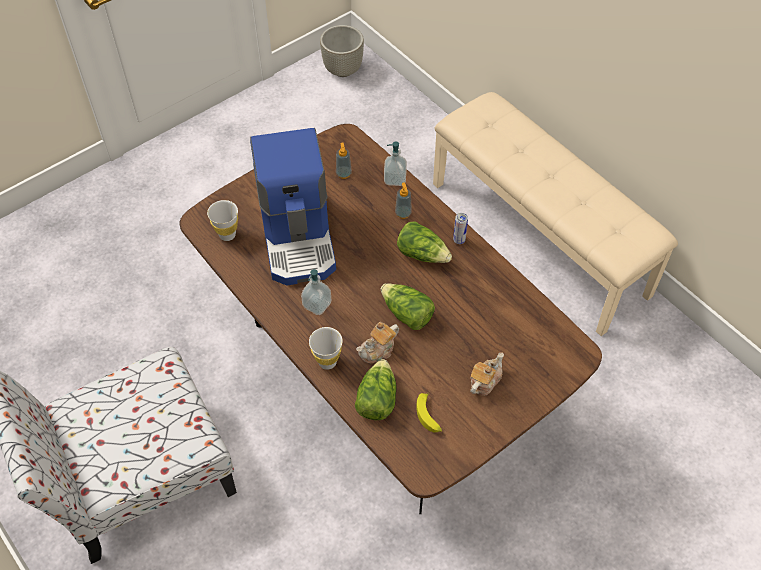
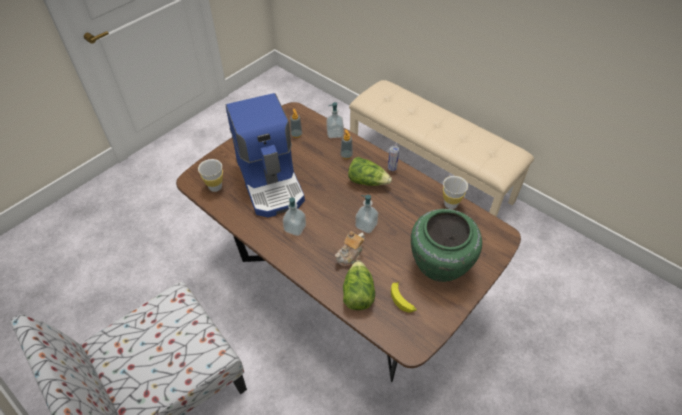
camera: 10 degrees left, 5 degrees down
white cup [309,327,343,370] -> white cup moved to [443,176,468,209]
grey planter [320,25,364,77] -> none
lettuce [381,283,435,330] -> soap dispenser [355,195,378,233]
teapot [470,352,504,396] -> green vase [411,209,482,282]

